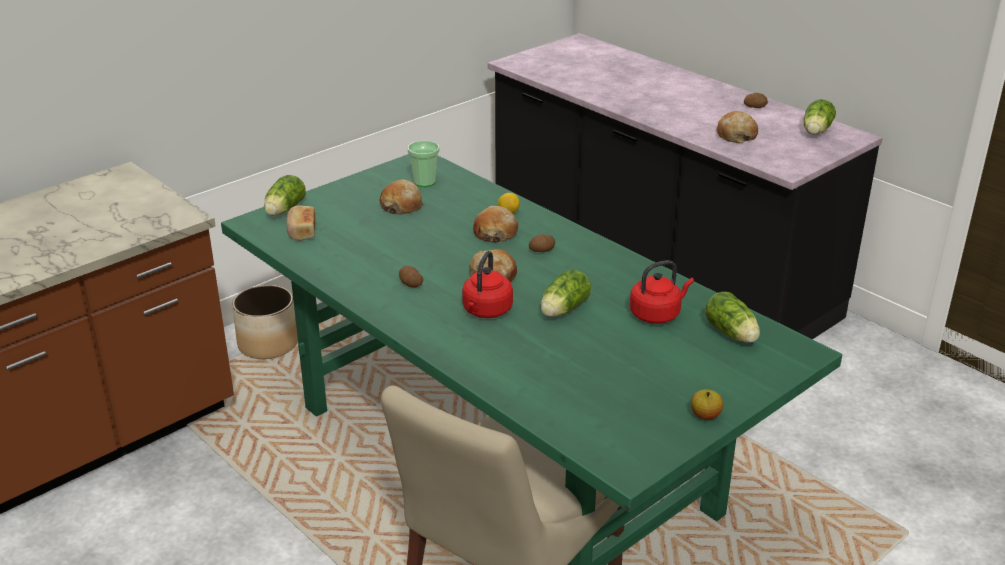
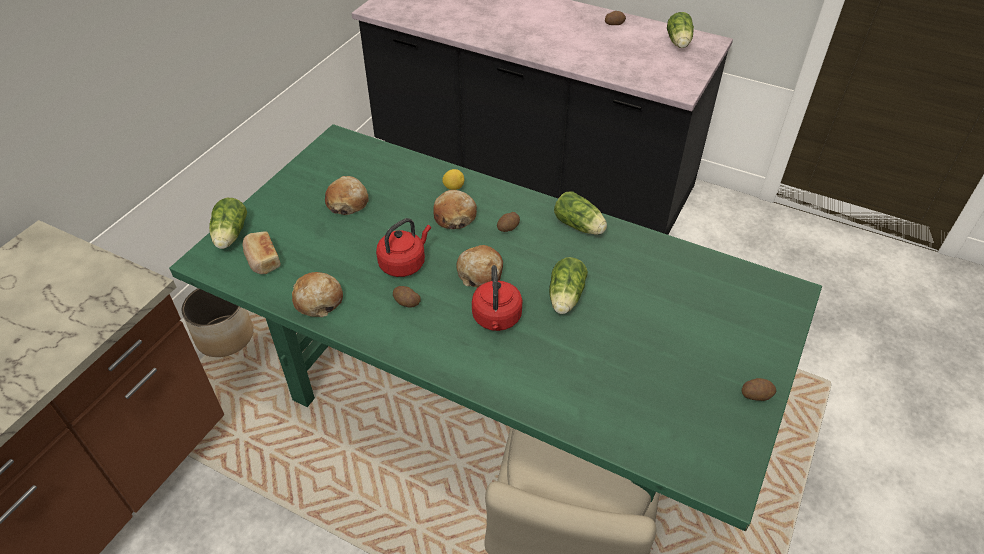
camera: 20 degrees left, 15 degrees up
cup [407,141,439,187] -> none
red kettle [630,260,694,324] -> red kettle moved to [376,218,431,277]
apple [691,389,723,420] -> potato [742,378,776,401]
lettuce [705,292,760,343] -> lettuce moved to [554,191,607,235]
bread [717,111,758,143] -> bread moved to [292,272,343,317]

